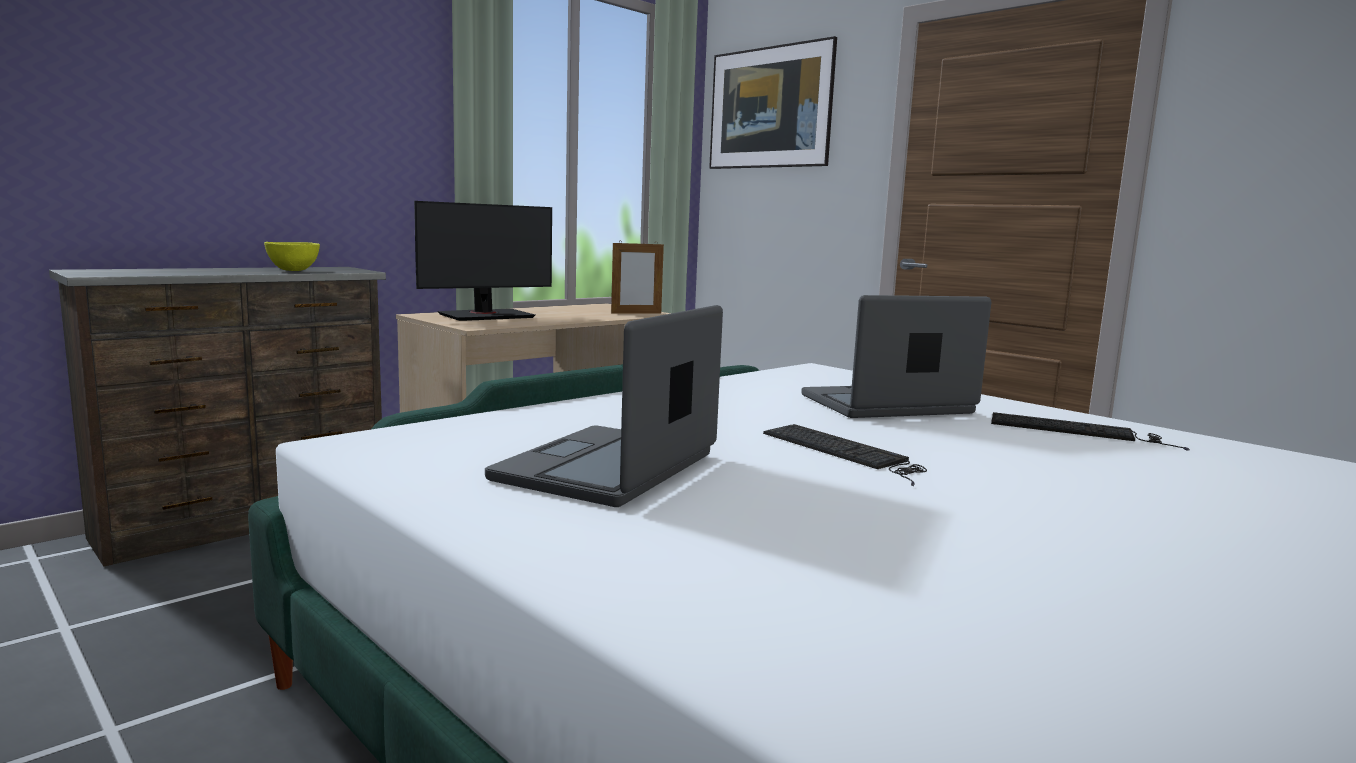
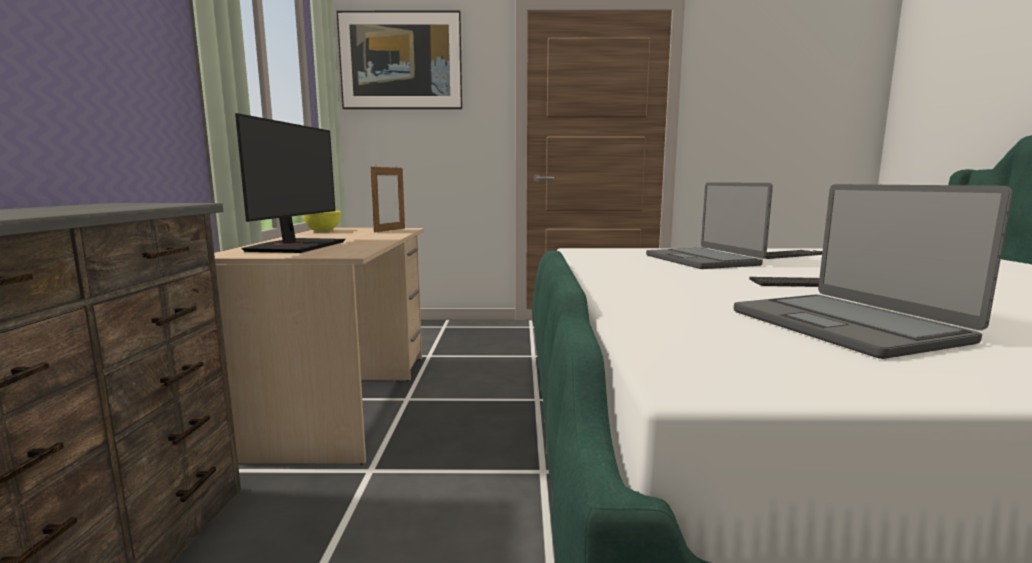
camera: 45 degrees left, 0 degrees up
yellow bowl [264,242,320,271] -> yellow bowl moved to [302,210,341,232]
laptop [801,295,991,418] -> laptop turned 45 degrees counterclockwise [646,182,773,269]

